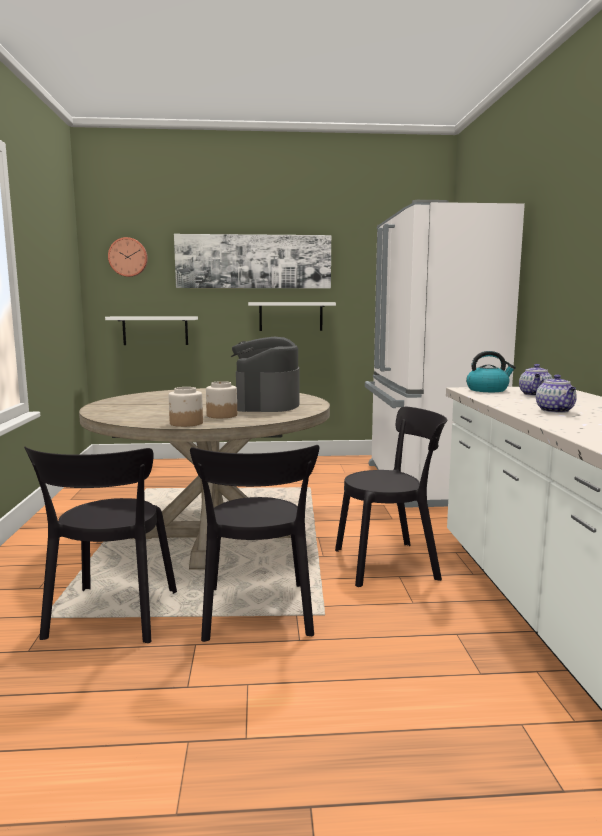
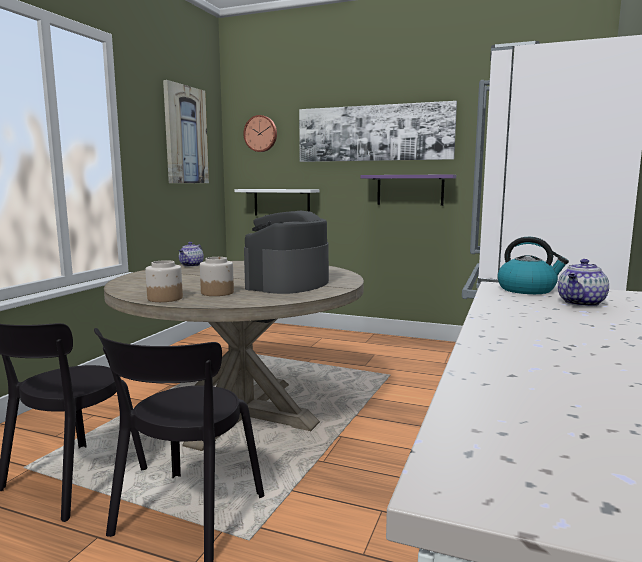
camera: 25 degrees right, 0 degrees up
white shelf [248,302,336,331] -> purple shelf [361,174,456,206]
black chair [335,407,447,587] -> none
teapot [536,374,577,413] -> teapot moved to [179,242,204,267]
none -> picture [163,80,209,183]

